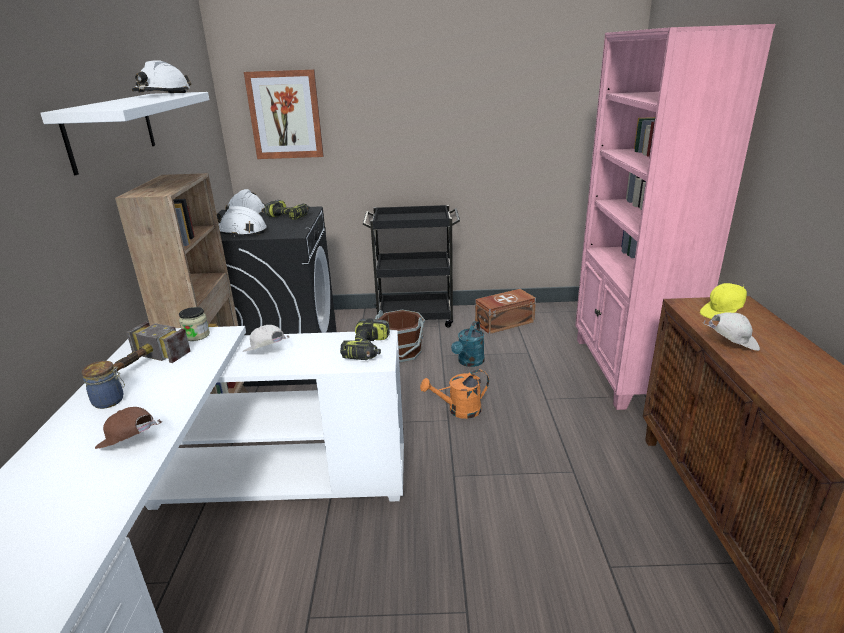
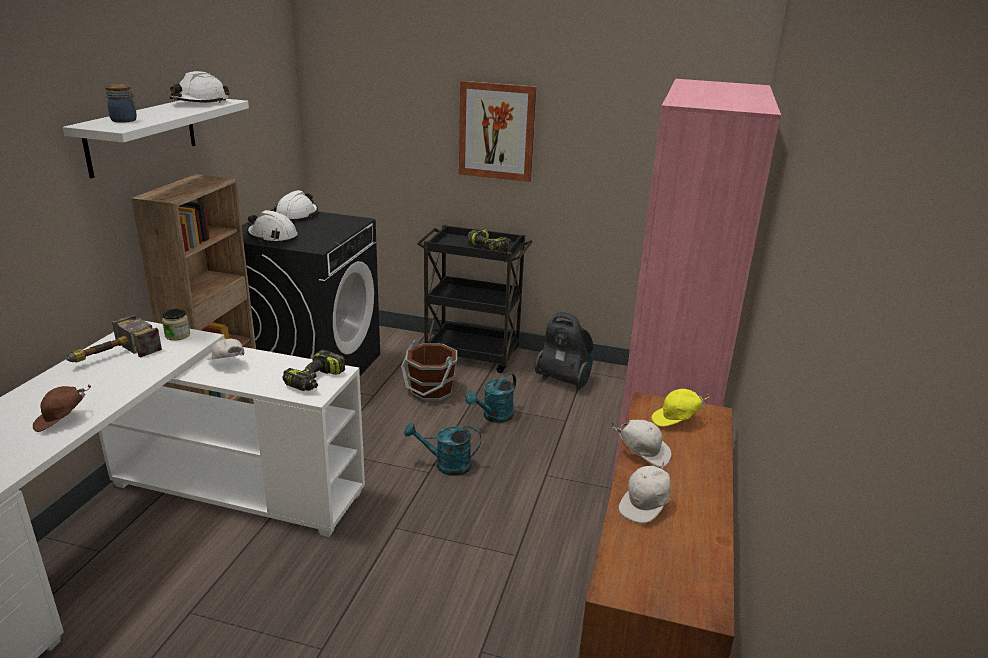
camera: 15 degrees right, 0 degrees up
jar [81,361,125,409] -> jar moved to [105,84,138,123]
brown cap [95,407,162,449] -> brown cap turned 75 degrees counterclockwise [33,385,91,432]
picture [244,69,324,159] -> picture moved to [459,81,537,182]
power drill [264,200,310,220] -> power drill moved to [468,228,511,251]
orange watering can [420,369,489,419] -> turquoise watering can [404,423,481,476]
brown storage box [475,289,536,334] -> vacuum cleaner [535,312,594,390]
none -> white cap [619,461,671,523]

